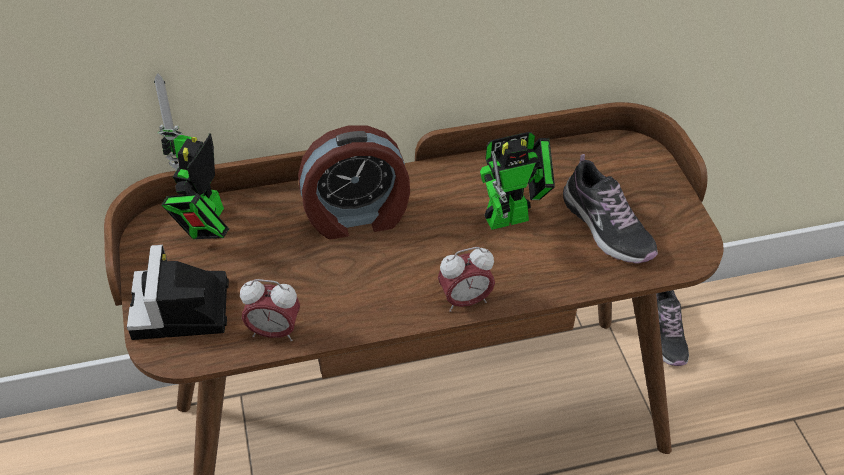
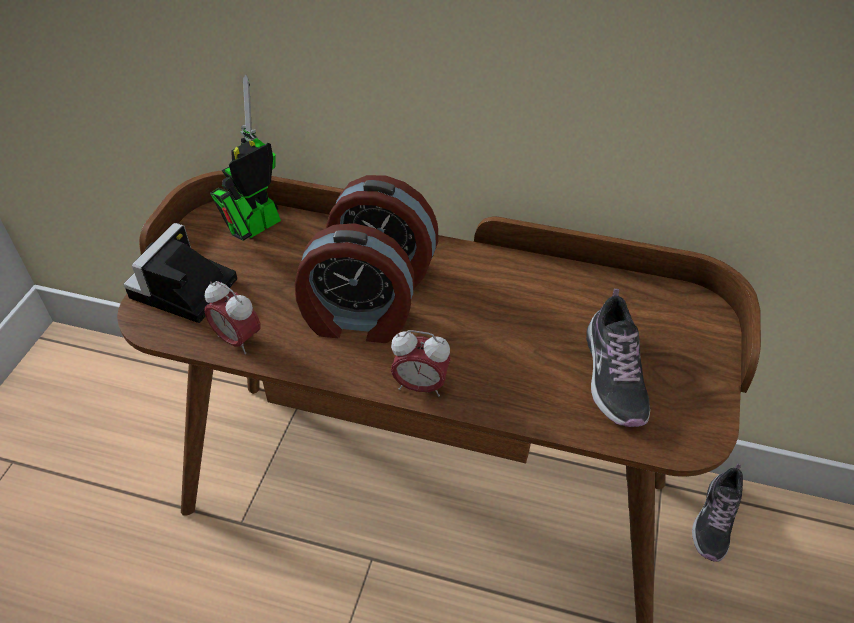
camera: 30 degrees right, 0 degrees up
toy robot [480,132,555,230] -> none
none -> alarm clock [294,223,415,343]

